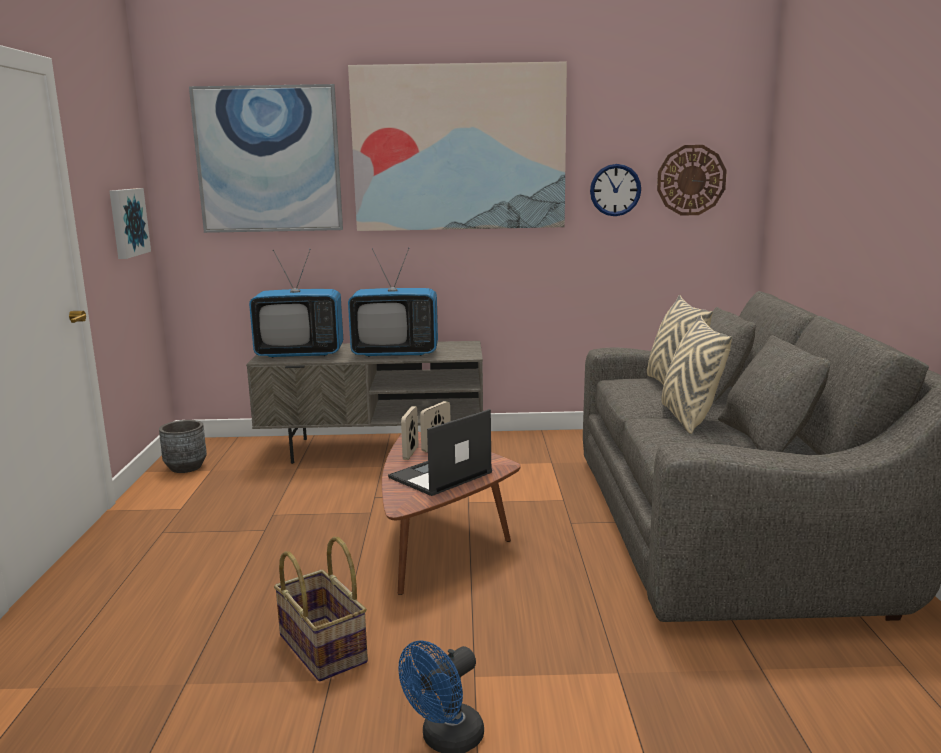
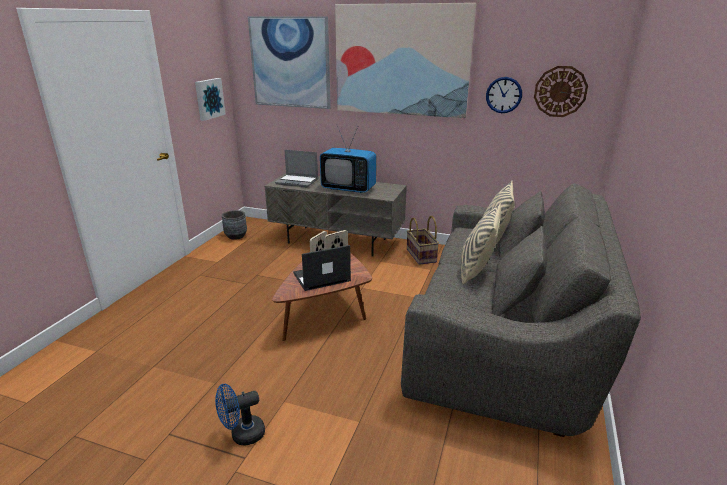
camera: 20 degrees right, 10 degrees up
television [249,249,343,358] -> laptop [275,150,318,187]
basket [274,537,368,681] -> basket moved to [407,216,439,265]

